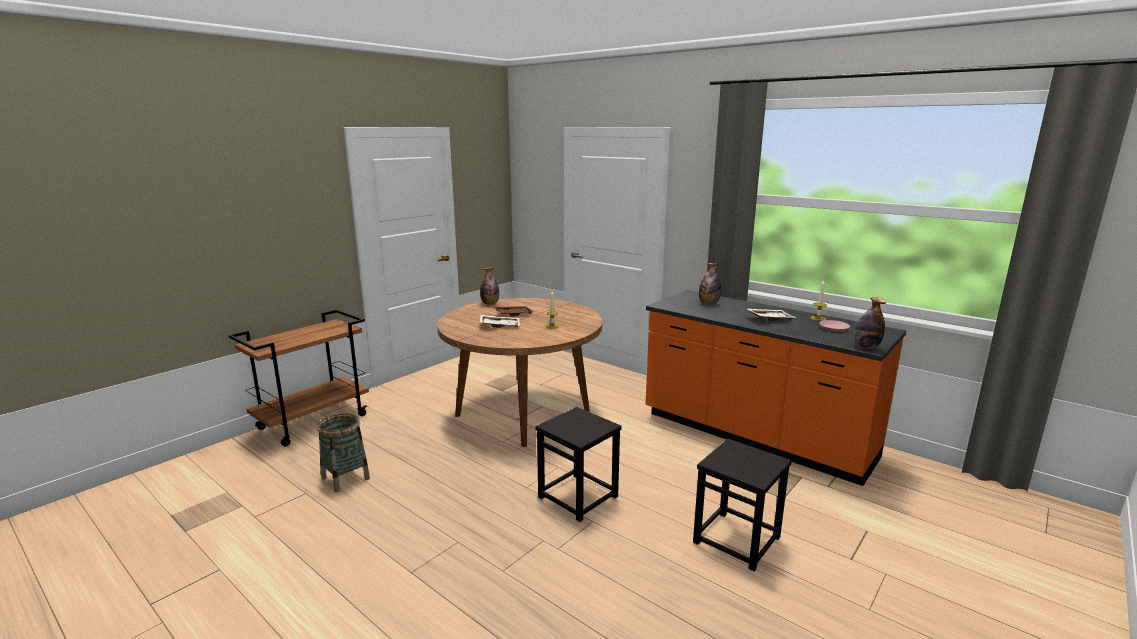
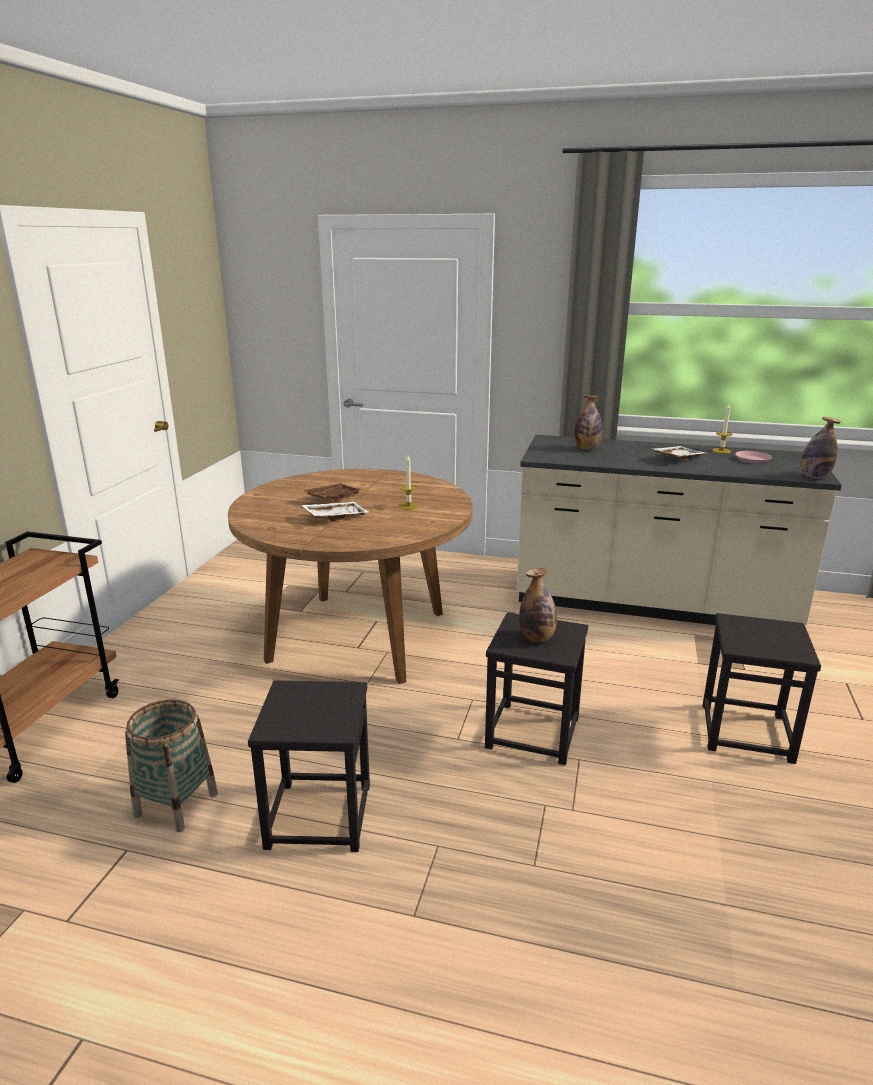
camera: 25 degrees left, 5 degrees up
bottle [480,267,499,305] -> bottle moved to [519,568,557,642]
orange counter [646,290,906,486] -> beige counter [517,435,842,625]
none -> black stool [248,681,370,852]

